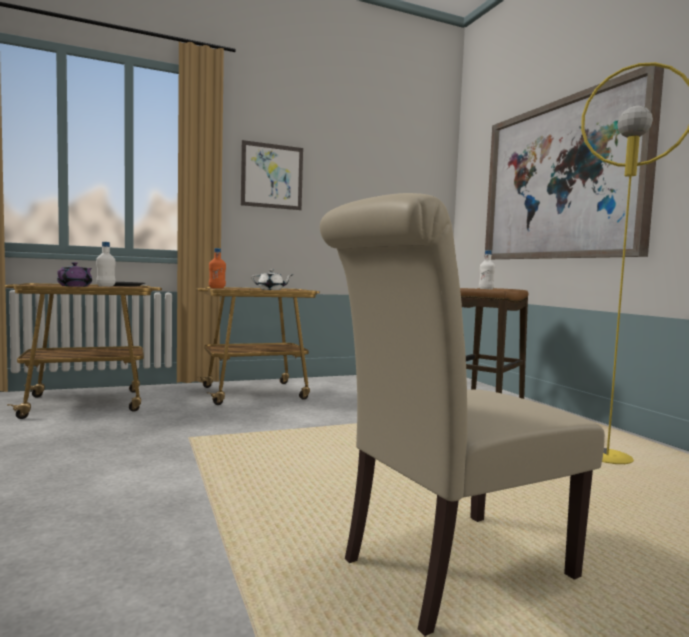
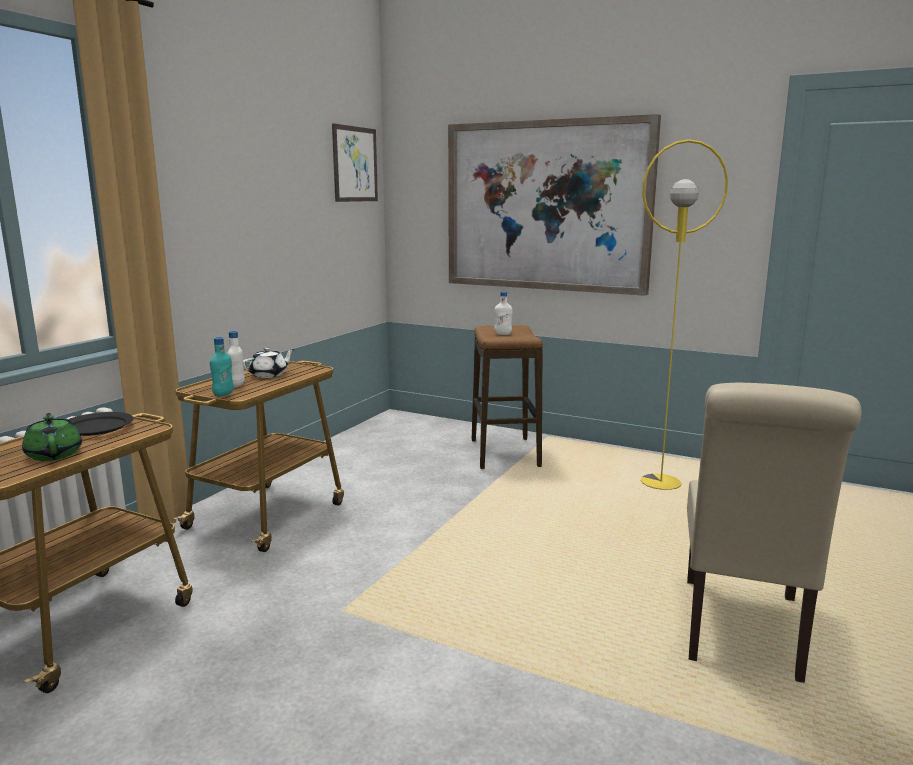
camera: 40 degrees left, 10 degrees up
purple teapot [57,262,92,287] -> green teapot [22,413,82,461]
white bottle [96,242,116,287] -> white bottle moved to [227,331,245,387]
orange bottle [209,248,226,288] -> turquoise bottle [210,337,234,396]
picture [241,140,303,210] -> picture moved to [332,123,378,202]

